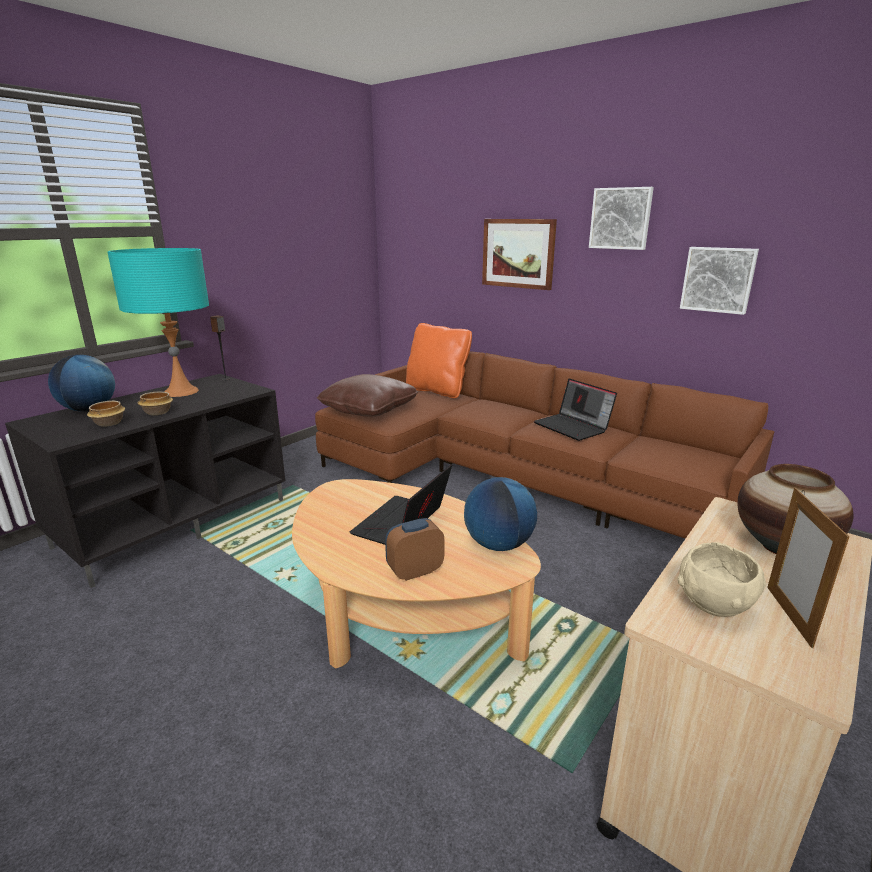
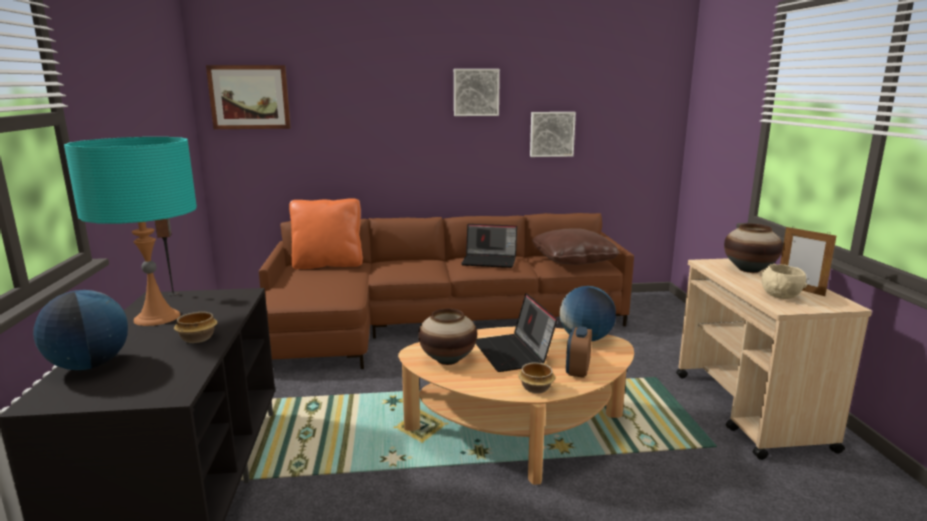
camera: 45 degrees left, 5 degrees down
bowl [87,401,125,427] -> bowl moved to [518,362,555,394]
brown pillow [317,374,418,417] -> brown pillow moved to [532,228,620,265]
picture [482,219,557,290] -> picture moved to [206,65,291,129]
none -> vase [418,308,477,365]

